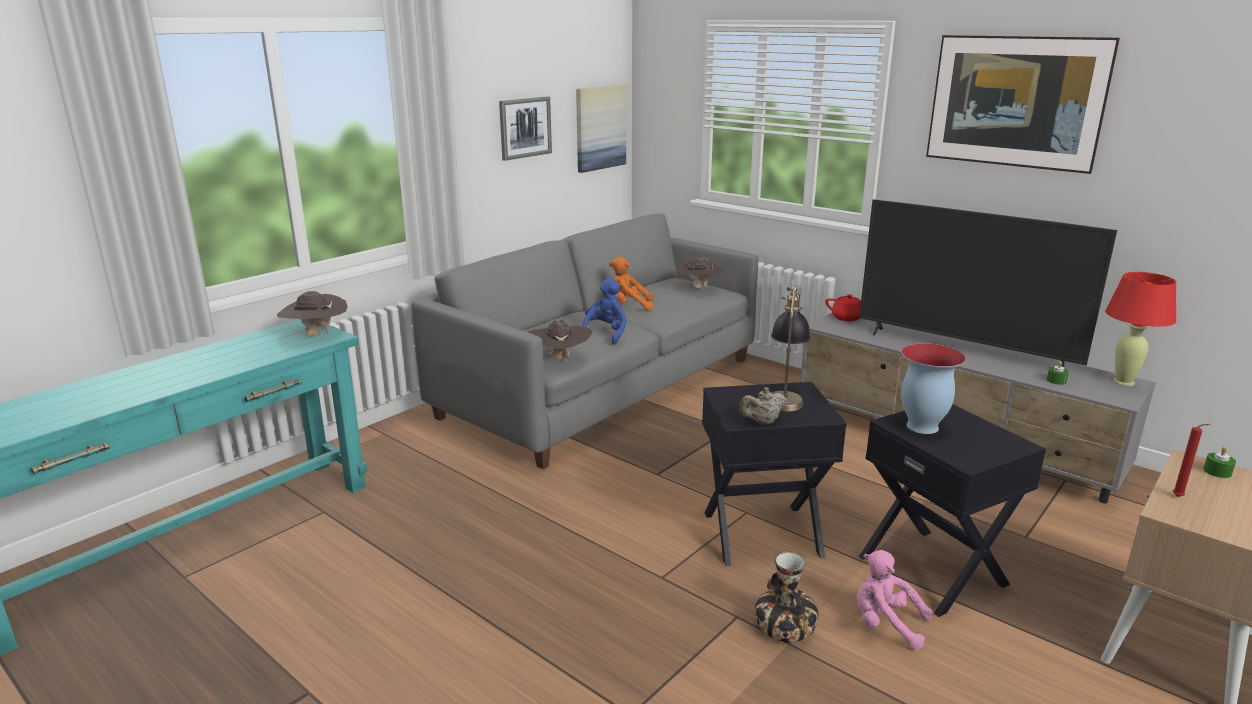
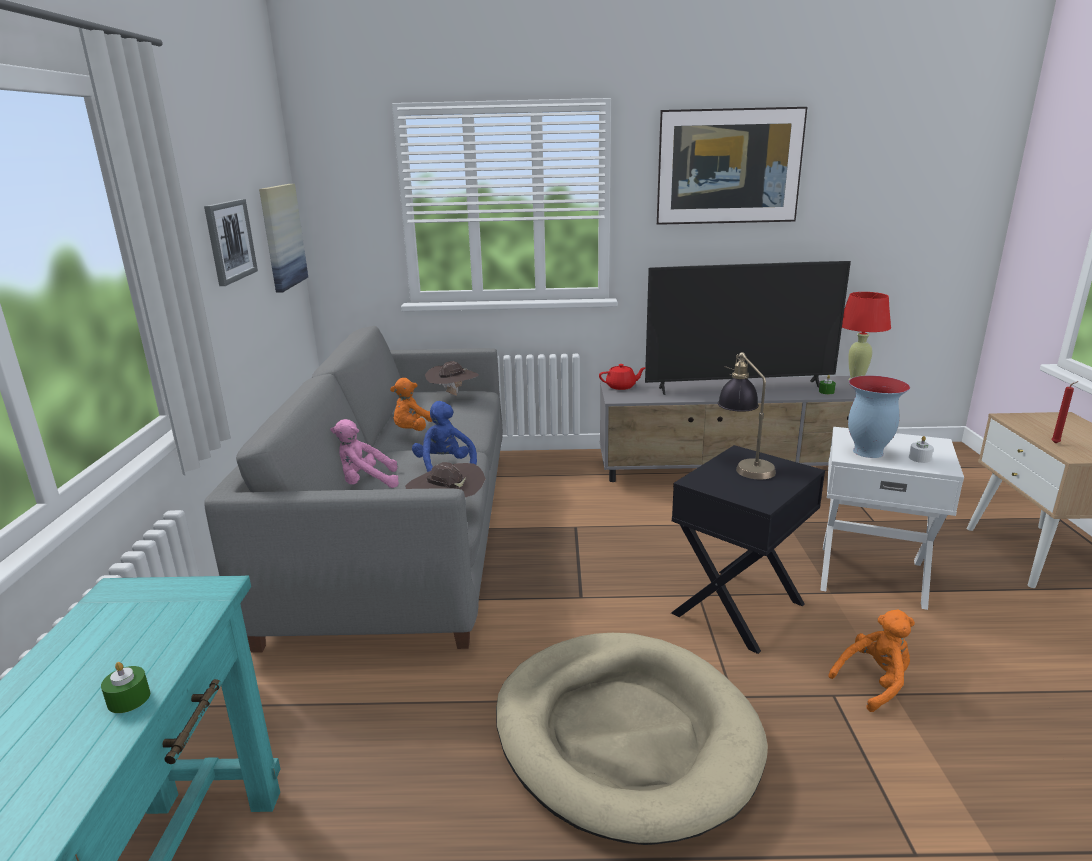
camera: 40 degrees left, 0 degrees up
brown hat [277,291,348,336] -> none
beige teapot [739,387,786,424] -> none
vase [754,551,819,642] -> orange plush toy [828,609,915,712]
pink plush toy [857,550,932,649] -> pink plush toy moved to [330,419,399,488]
black side table [859,404,1046,617] -> white side table [821,427,964,610]
green candle [1203,447,1236,478] -> green candle moved to [101,662,150,713]
none -> beige dog bed [496,633,768,845]
none -> white candle [909,436,934,463]

